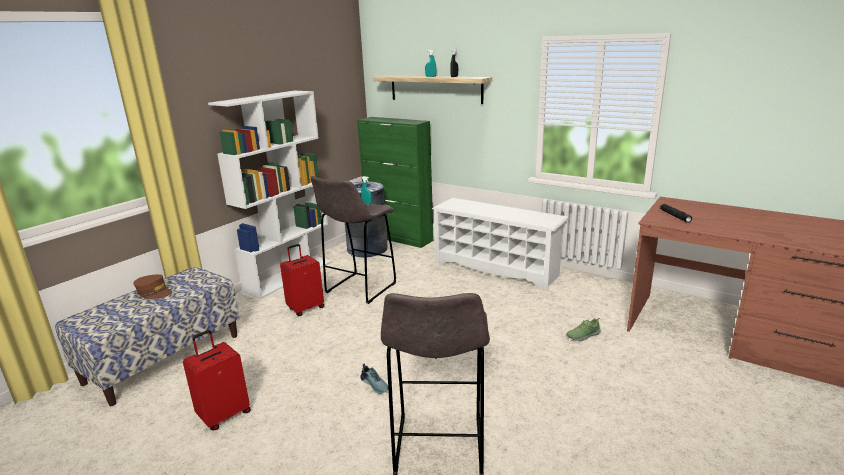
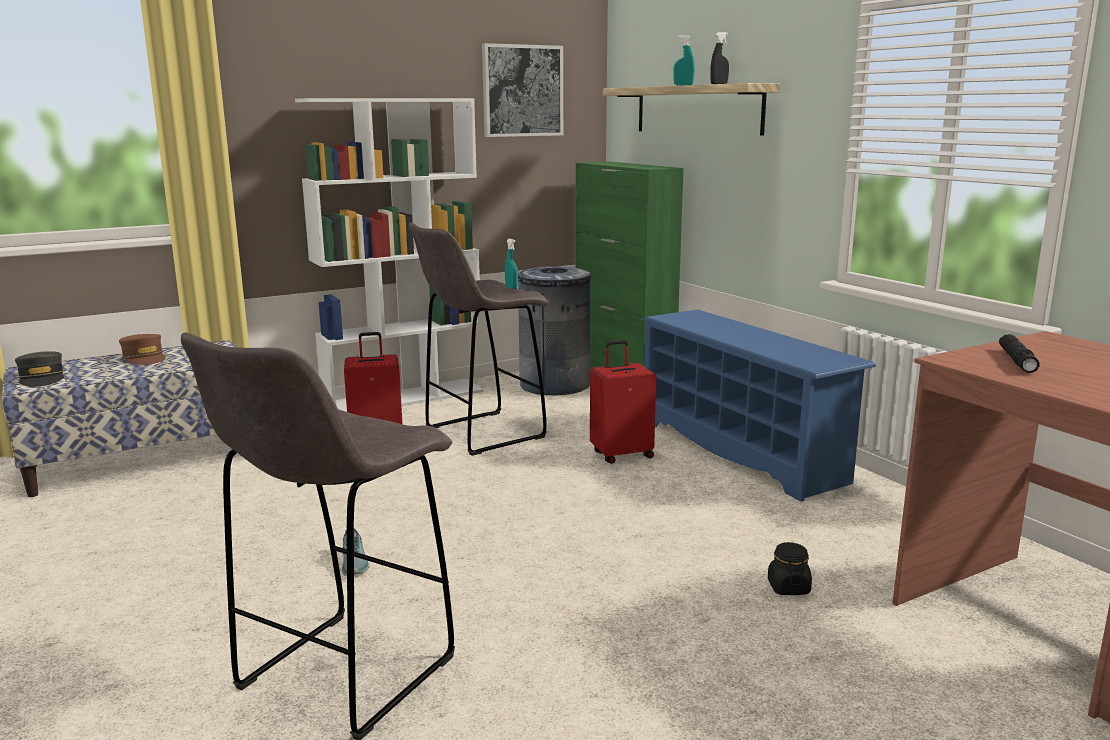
camera: 25 degrees right, 5 degrees down
red suitcase [183,330,251,430] -> red suitcase moved to [590,340,656,464]
white shoe rack [432,198,569,290] -> blue shoe rack [642,309,876,502]
shoe [566,318,601,341] -> black jar [768,542,812,595]
none -> grey cap [15,351,64,387]
none -> picture [482,43,563,137]

